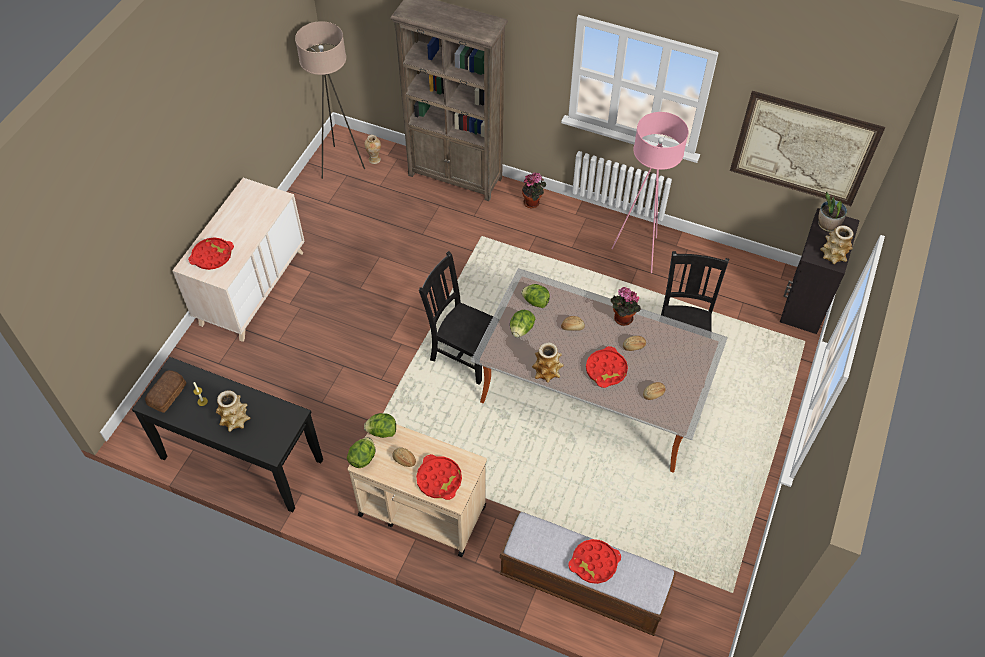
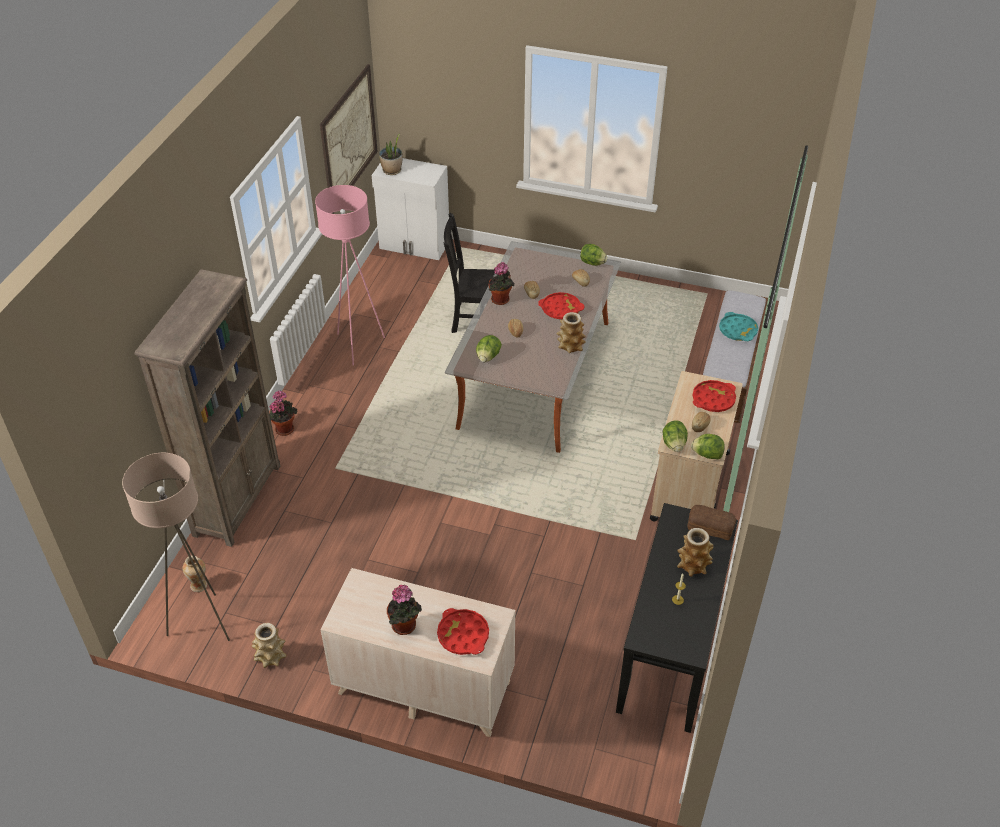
camera: 95 degrees left, 10 degrees down
bread [145,370,186,413] -> bread moved to [687,505,736,540]
black chair [419,251,493,385] -> none
lettuce [510,310,536,338] -> lettuce moved to [580,244,607,266]
red tray [568,539,621,584] -> turquoise tray [719,312,758,341]
black cabinet [780,208,860,334] -> white cabinet [372,158,449,260]
vase [820,225,853,264] -> vase moved to [252,623,286,668]
none -> potted plant [387,585,422,635]

